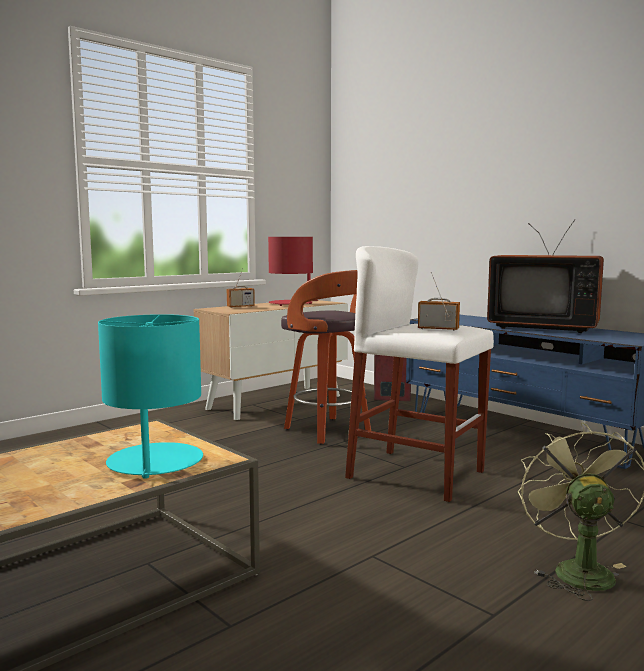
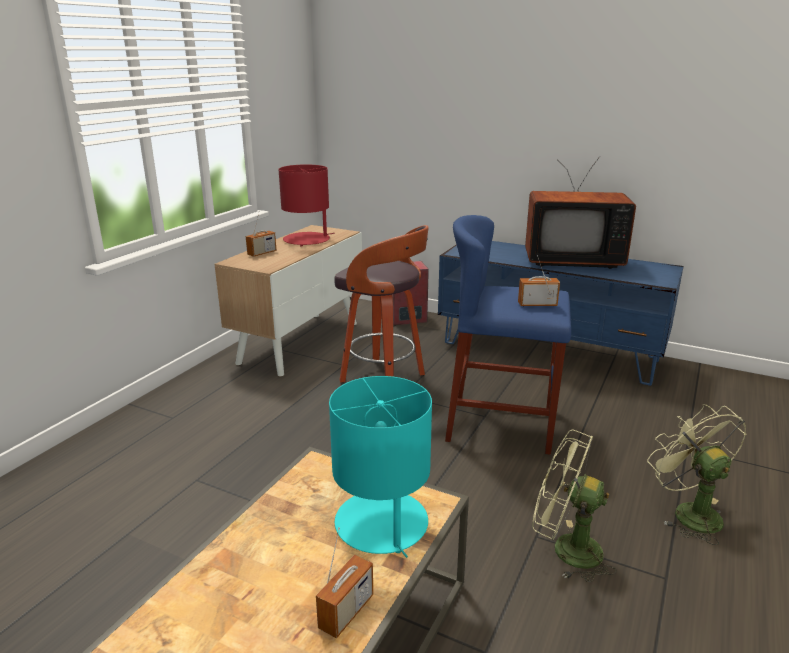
camera: 20 degrees left, 15 degrees up
white stool [345,246,494,502] -> blue stool [445,215,571,455]
none -> radio [316,527,373,638]
none -> green fan [532,430,617,582]

